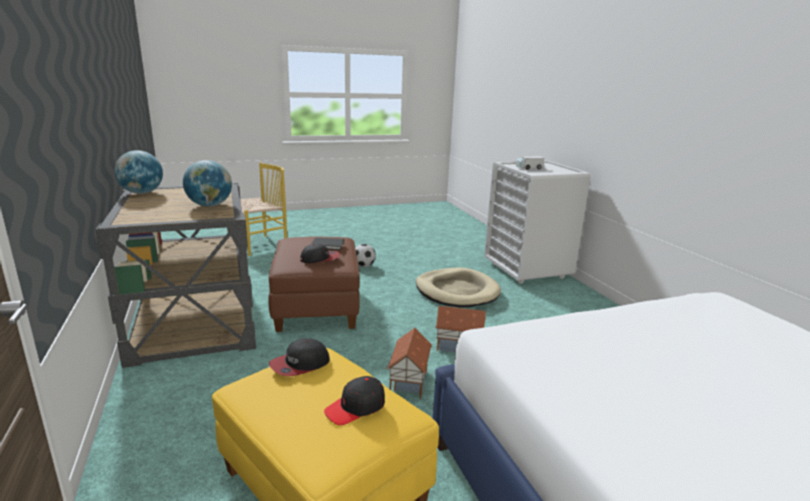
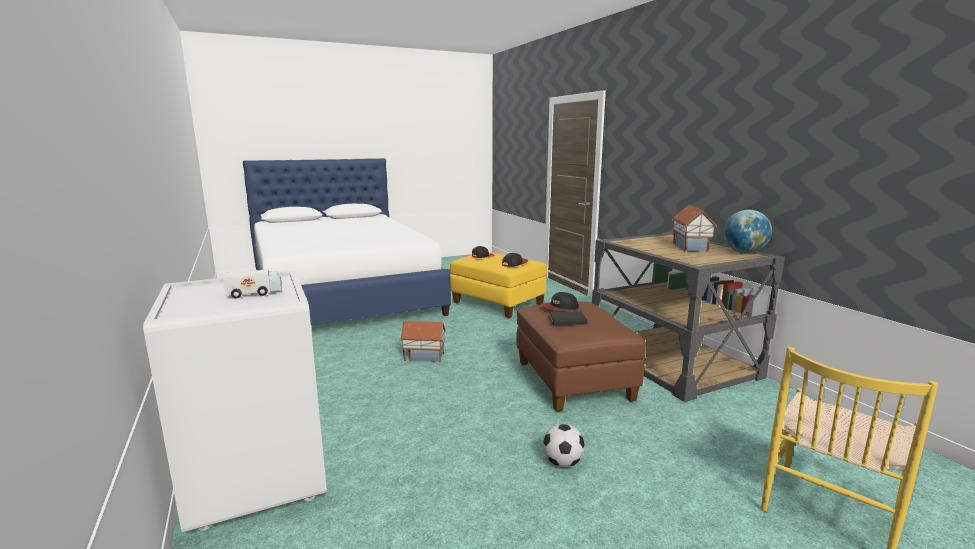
camera: 175 degrees right, 5 degrees down
globe [183,160,232,207] -> none
toy house [387,328,432,399] -> toy house moved to [672,205,717,252]
beige dog bed [416,267,501,307] -> none

